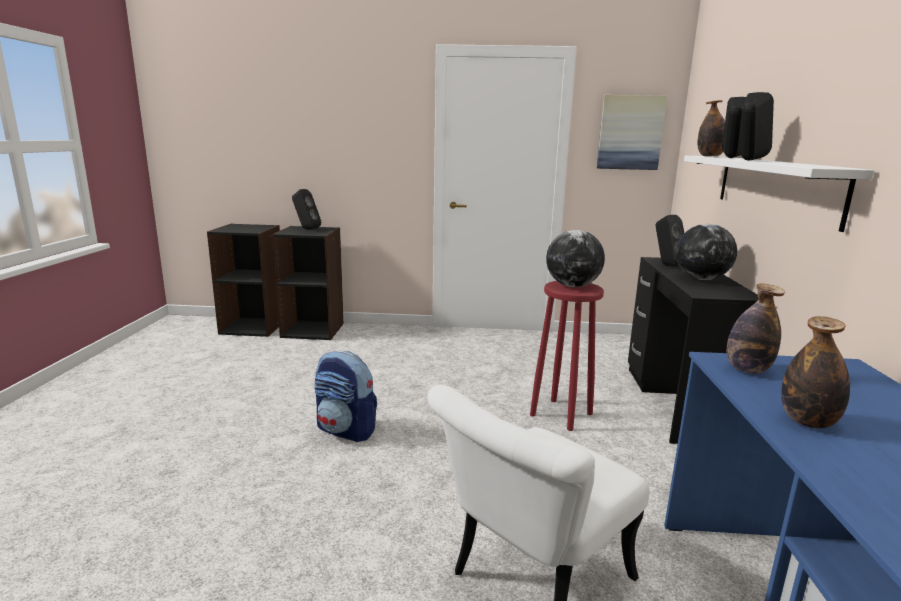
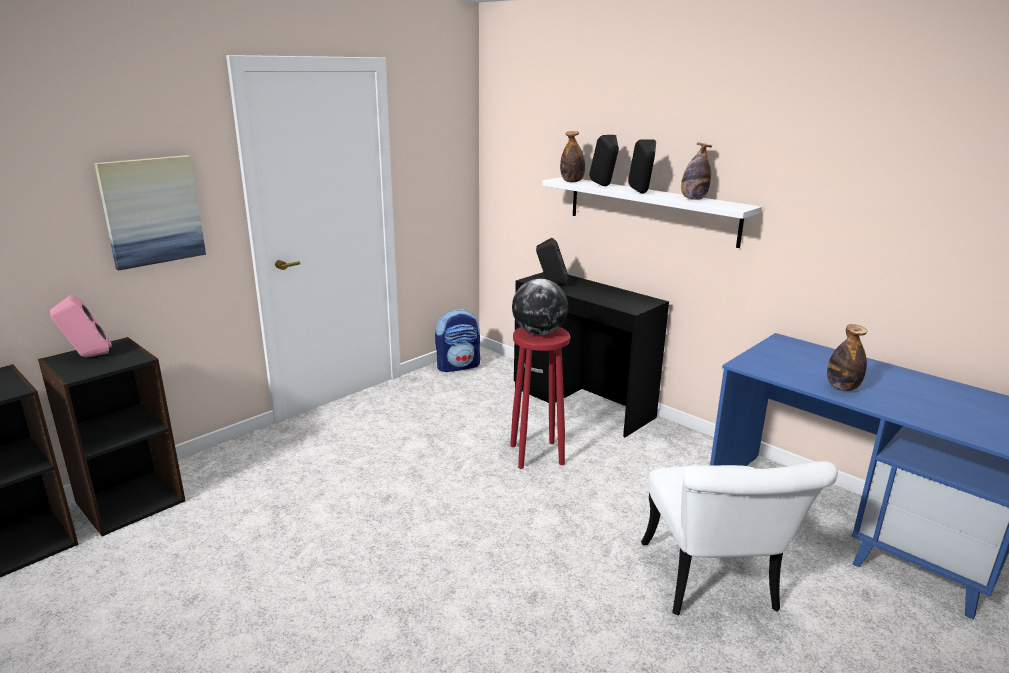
camera: 50 degrees left, 5 degrees up
black speaker [292,189,321,229] -> pink speaker [50,295,112,357]
backpack [314,351,377,442] -> backpack moved to [435,309,480,372]
picture [597,95,667,170] -> picture moved to [94,155,206,270]
globe [676,224,737,280] -> none
bottle [727,284,785,374] -> bottle moved to [681,142,712,200]

